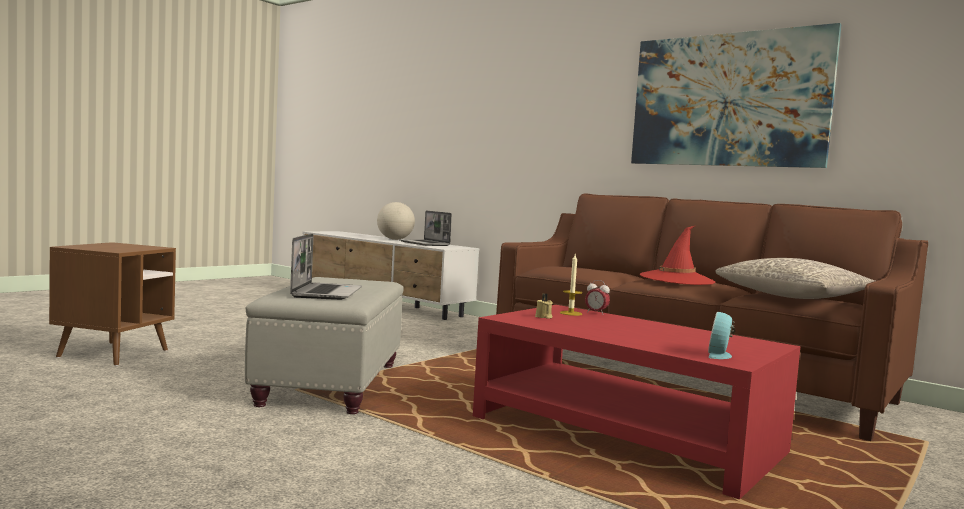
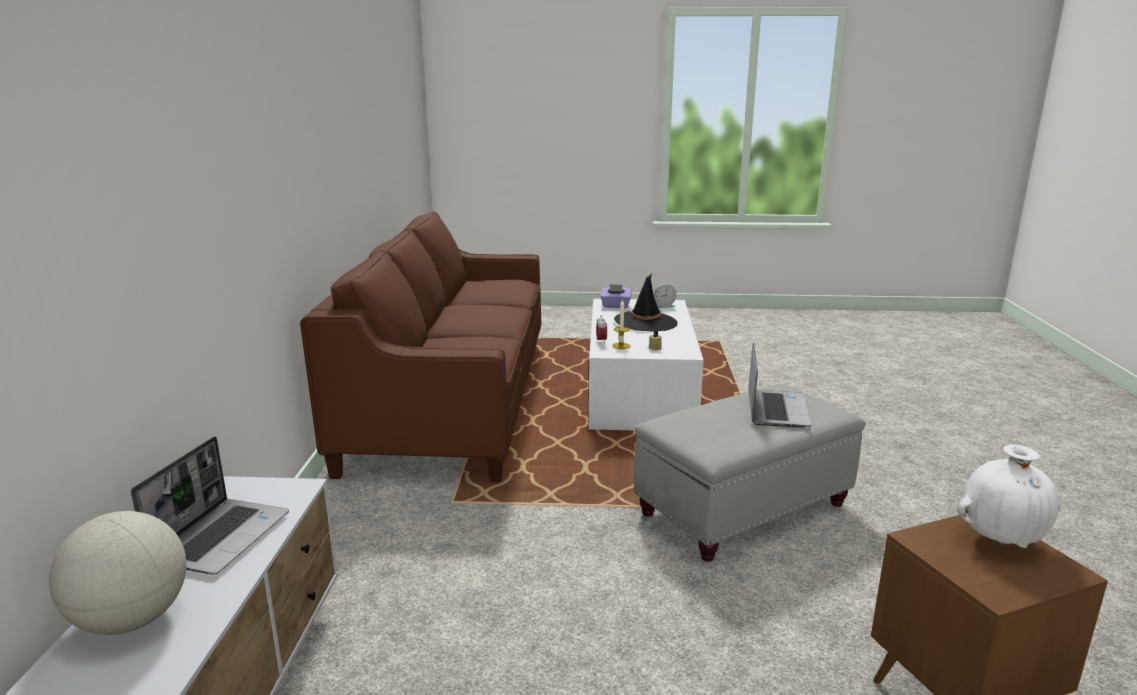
camera: 125 degrees left, 15 degrees up
laptop [290,233,362,300] -> laptop turned 135 degrees clockwise [749,343,812,428]
red coffee table [473,305,801,499] -> white coffee table [589,299,704,430]
picture [631,23,842,168] -> none
red hat [640,226,716,285] -> none
grey pillow [715,258,875,299] -> none
none -> purple tissue box [601,284,632,308]
none -> black hat [614,274,678,332]
none -> white vase [957,444,1060,548]

